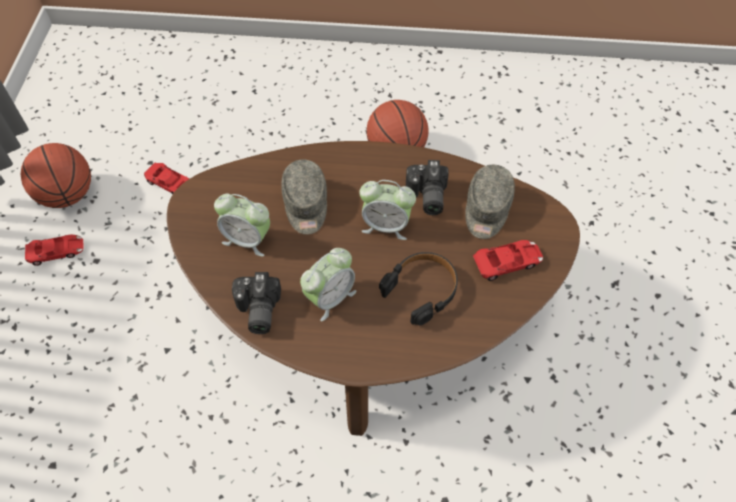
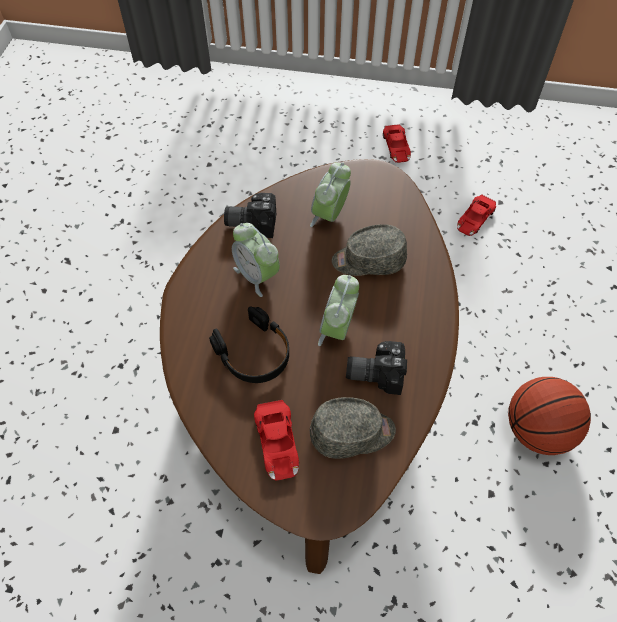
camera: 95 degrees right, 0 degrees up
basketball [21,143,91,208] -> none
grey cap [465,164,515,239] -> grey cap turned 150 degrees clockwise [310,397,396,459]

